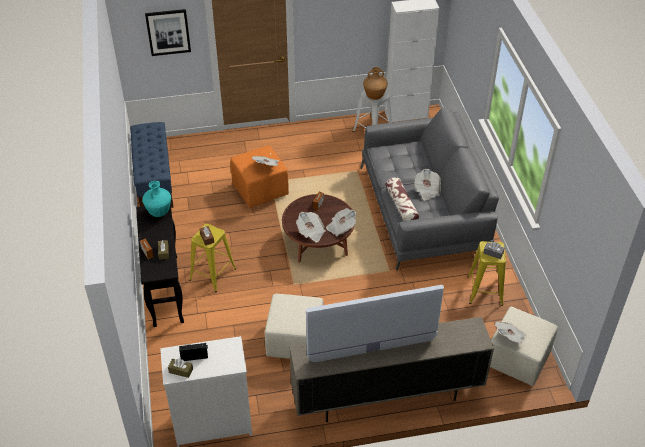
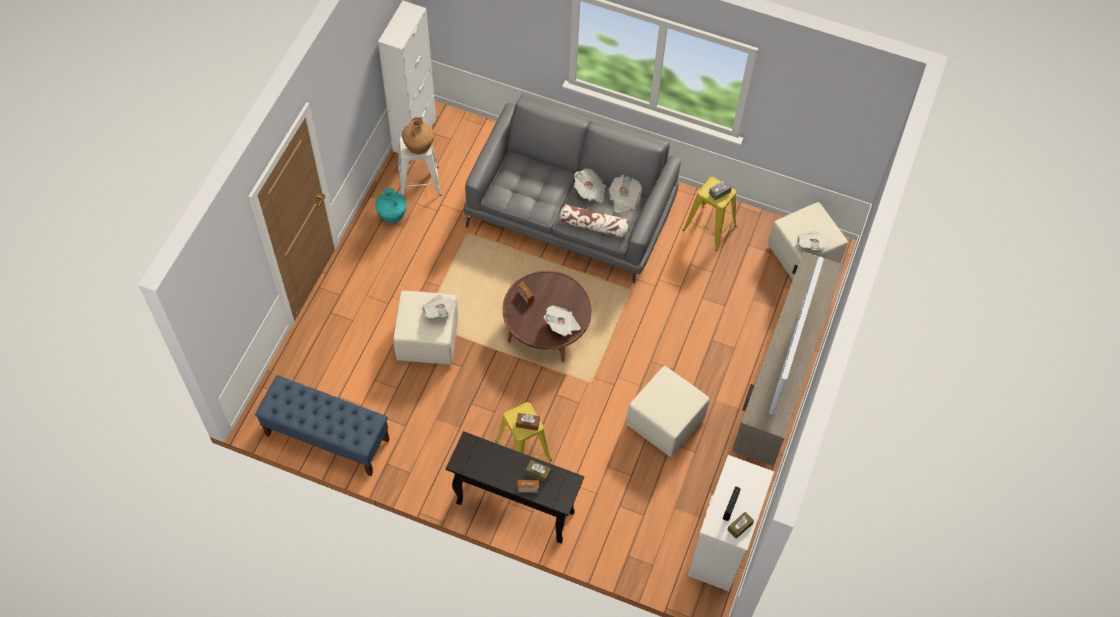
camera: 60 degrees left, 15 degrees up
turquoise vase [142,181,171,217] -> turquoise vase moved to [375,188,407,223]
picture [145,9,191,56] -> none
orange ottoman [230,145,289,208] -> beige ottoman [393,291,458,365]
newspaper [326,208,357,236] -> newspaper moved to [608,175,642,213]

